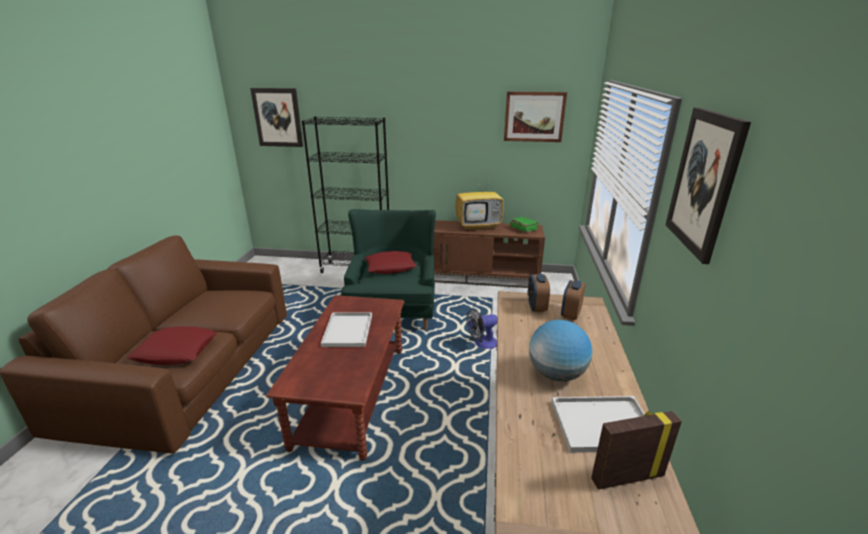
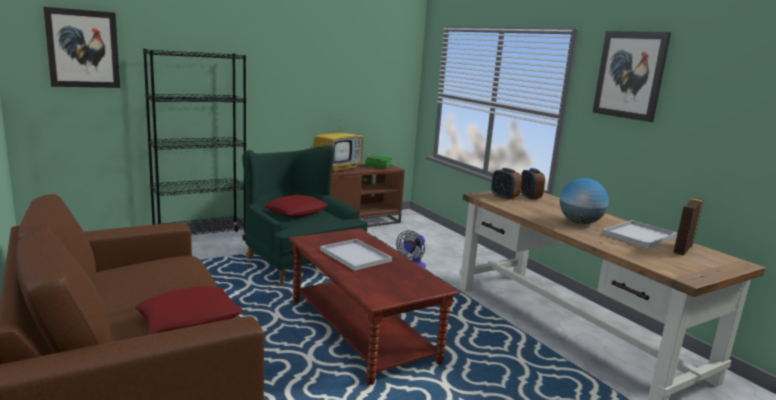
camera: 40 degrees left, 10 degrees down
picture [504,91,567,142] -> none

